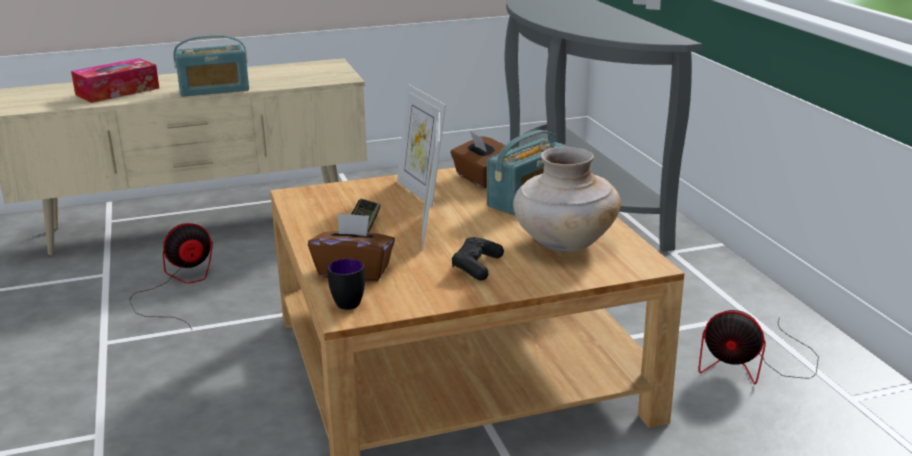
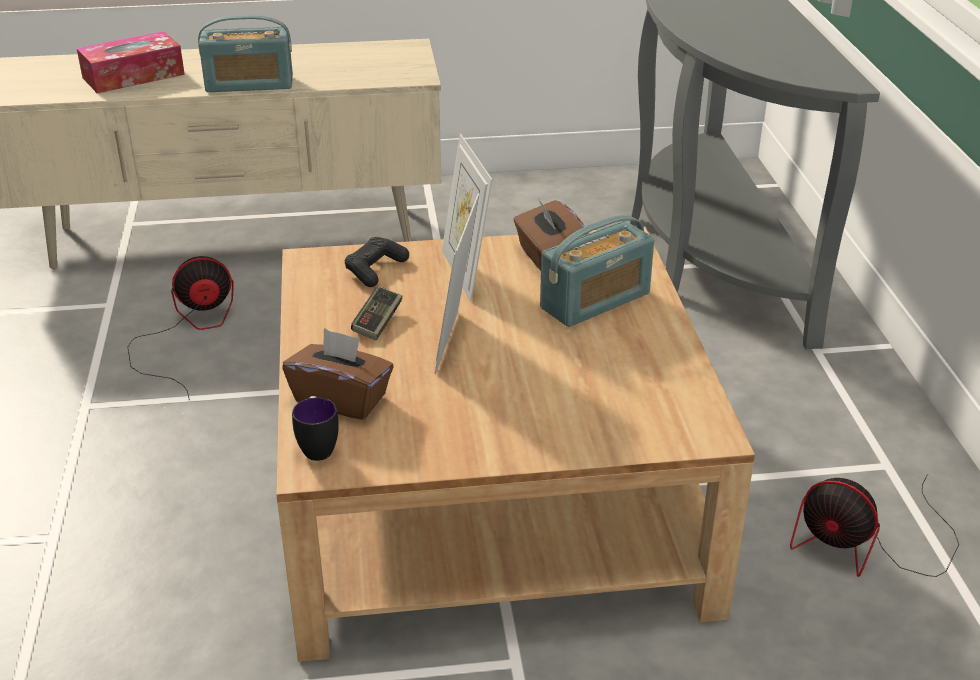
camera: 10 degrees right, 10 degrees up
black game controller [452,237,504,281] -> black game controller moved to [345,237,409,287]
beige vase [513,147,621,252] -> none

